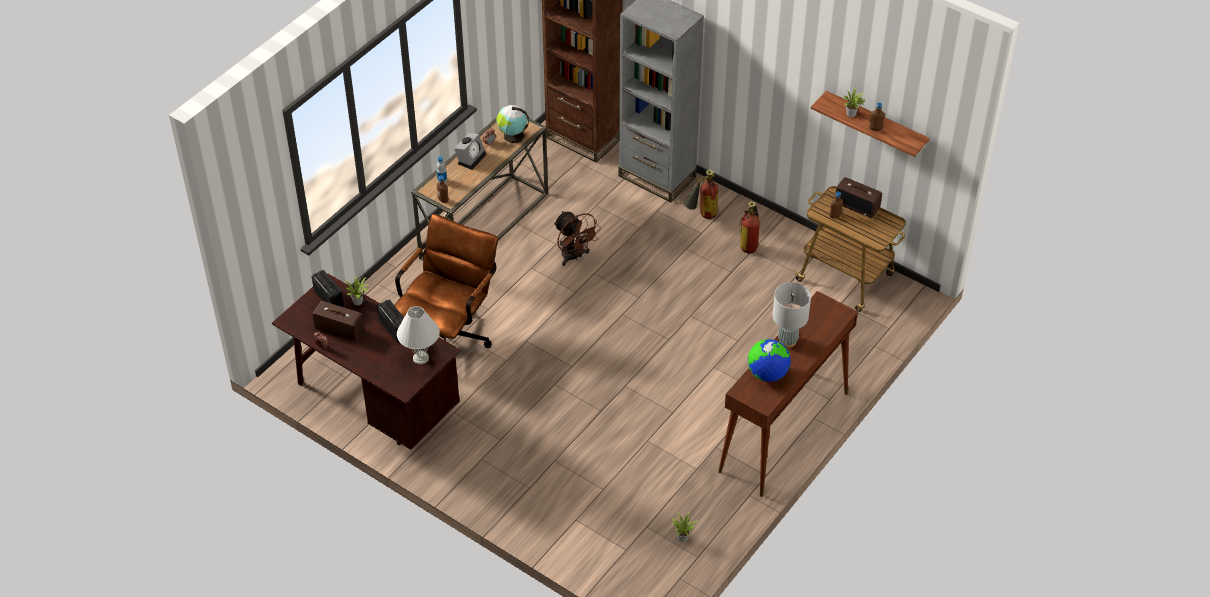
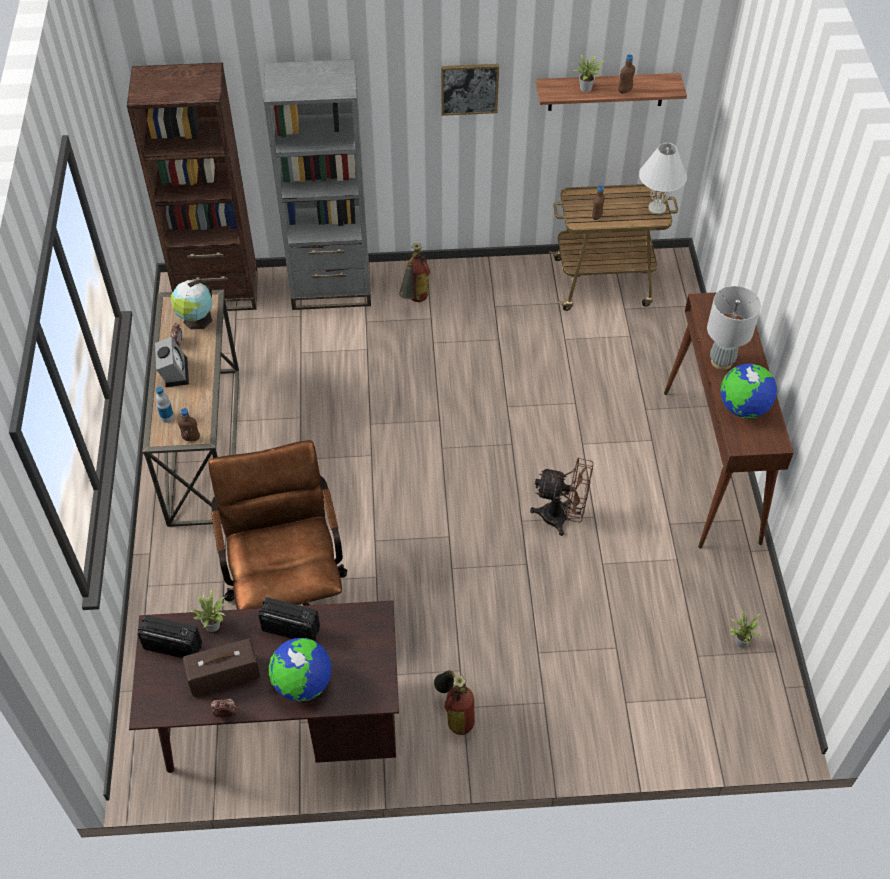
camera: 40 degrees left, 5 degrees up
white table lamp [397,306,440,364] -> white table lamp moved to [639,143,687,214]
brown fan [554,211,601,266] -> brown fan moved to [530,458,593,536]
fire extinguisher [739,201,760,253] -> fire extinguisher moved to [434,670,475,735]
radio [835,177,882,218] -> none
none -> globe [269,638,331,701]
none -> picture [441,64,499,116]

